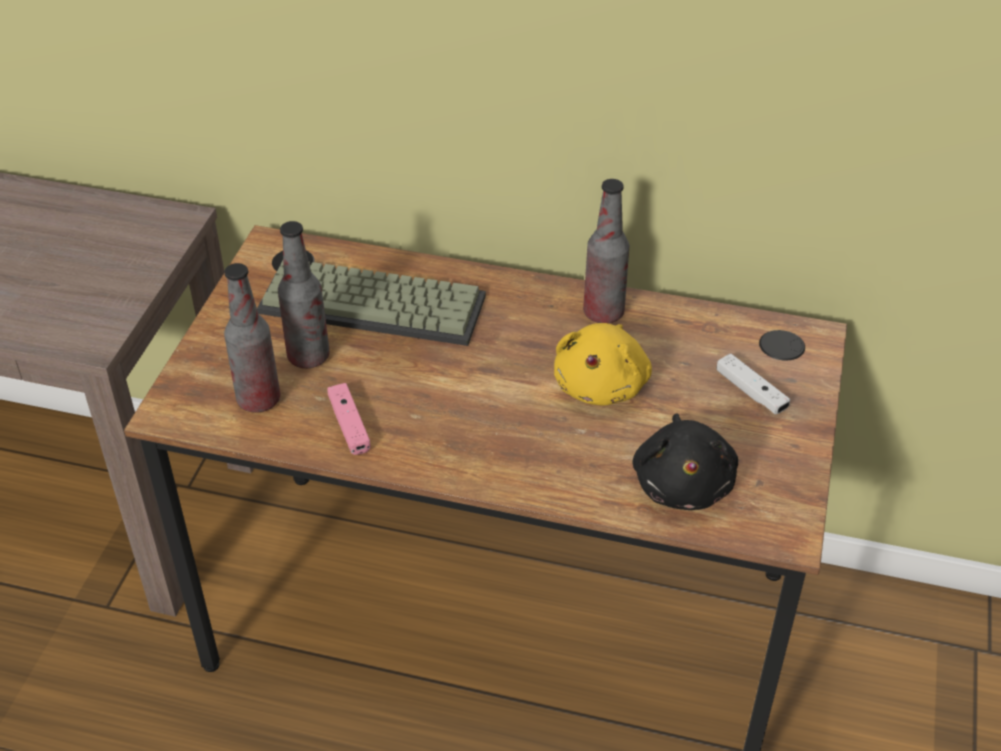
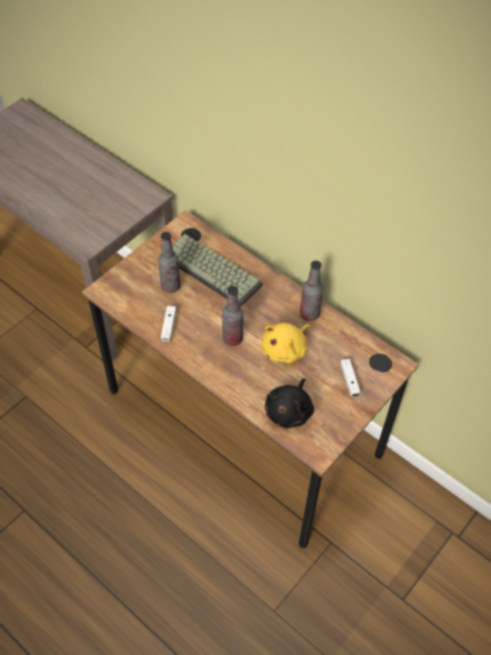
camera: 25 degrees right, 10 degrees up
bottle [224,263,280,413] -> bottle moved to [222,286,243,346]
pink game controller [327,383,370,455] -> white game controller [161,306,176,342]

